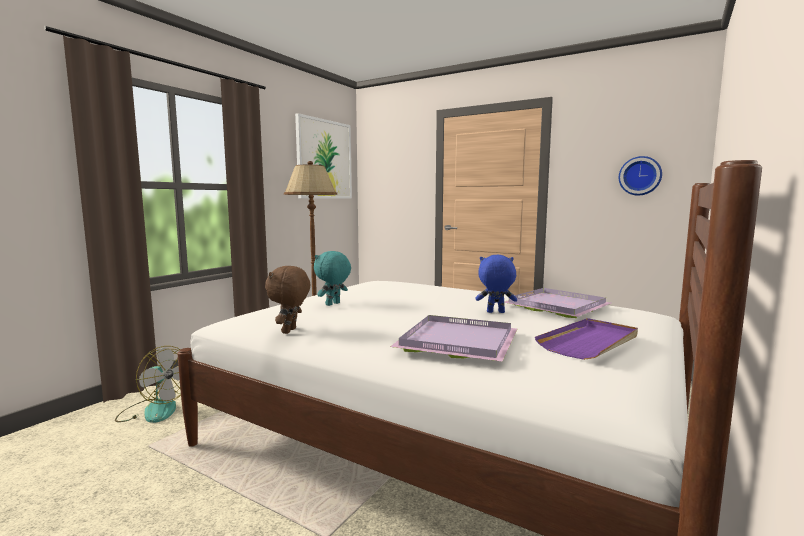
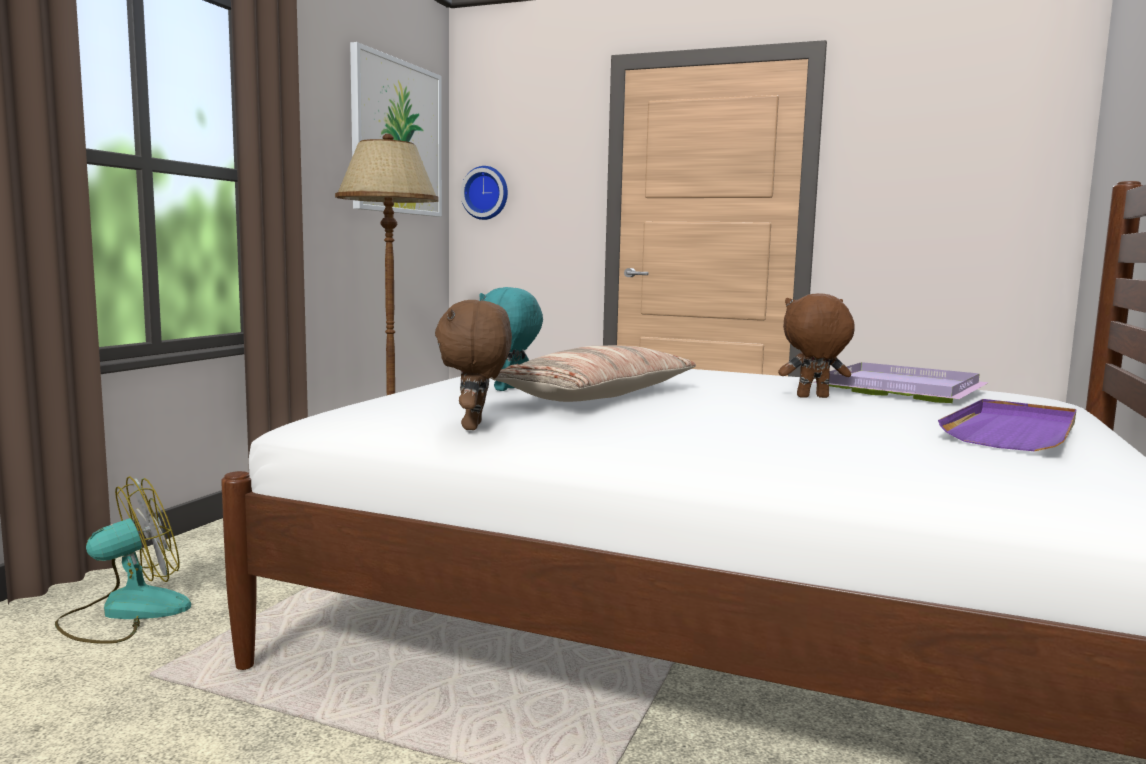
camera: 10 degrees left, 0 degrees up
fan [115,346,181,423] -> fan turned 60 degrees counterclockwise [55,476,191,644]
purple tray [390,315,517,362] -> none
blue plush toy [476,255,517,313] -> brown plush toy [778,293,855,398]
wall clock [619,156,662,196] -> wall clock moved to [461,166,508,220]
none -> pillow [490,345,696,402]

